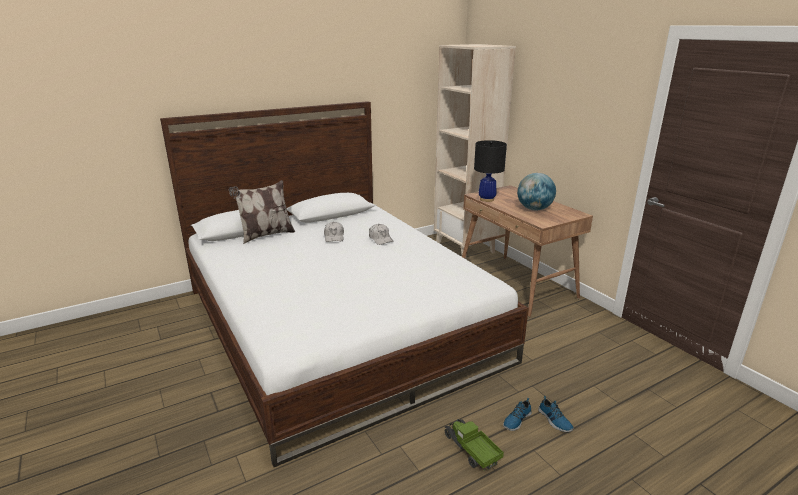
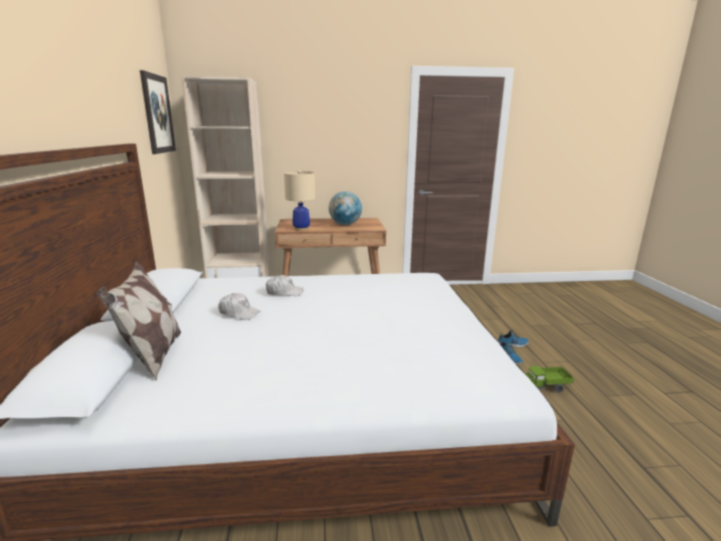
camera: 65 degrees left, 5 degrees down
black table lamp [474,140,507,202] -> beige table lamp [284,170,315,231]
none -> picture [140,70,176,154]

